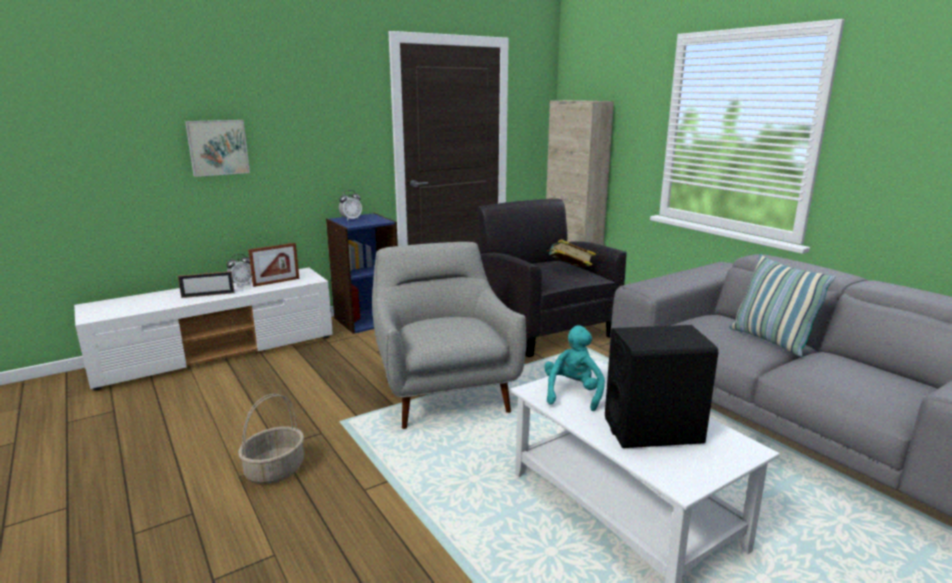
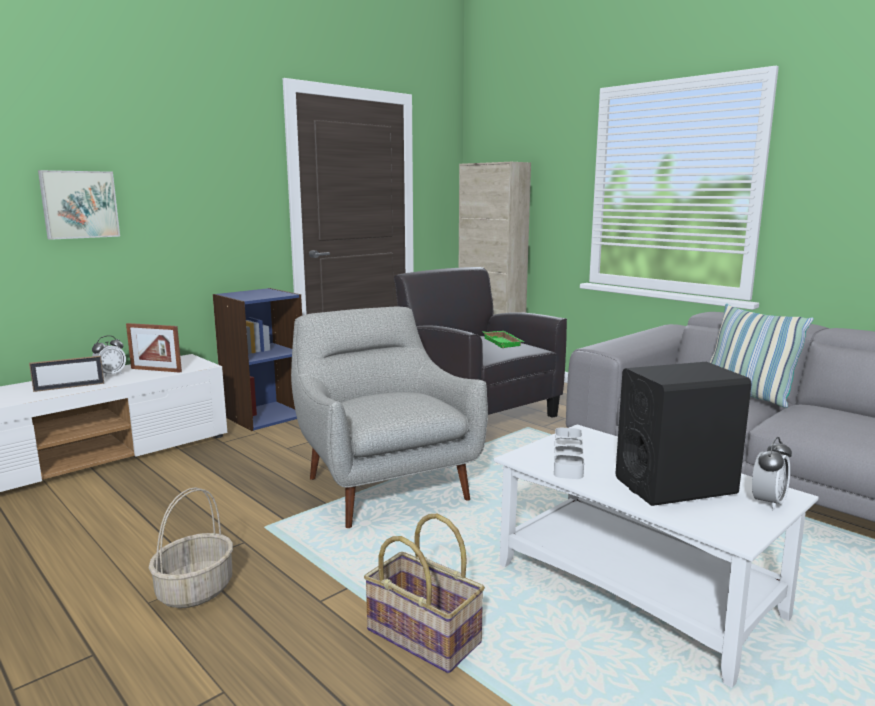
camera: 10 degrees left, 5 degrees down
picture frame [248,243,299,287] -> picture frame turned 60 degrees clockwise [126,323,182,373]
alarm clock [339,190,362,221] -> alarm clock moved to [752,437,792,511]
turquoise plush toy [544,325,605,411] -> grey tray [554,427,584,479]
book [547,239,596,267] -> green tray [482,331,525,348]
none -> basket [364,514,485,673]

